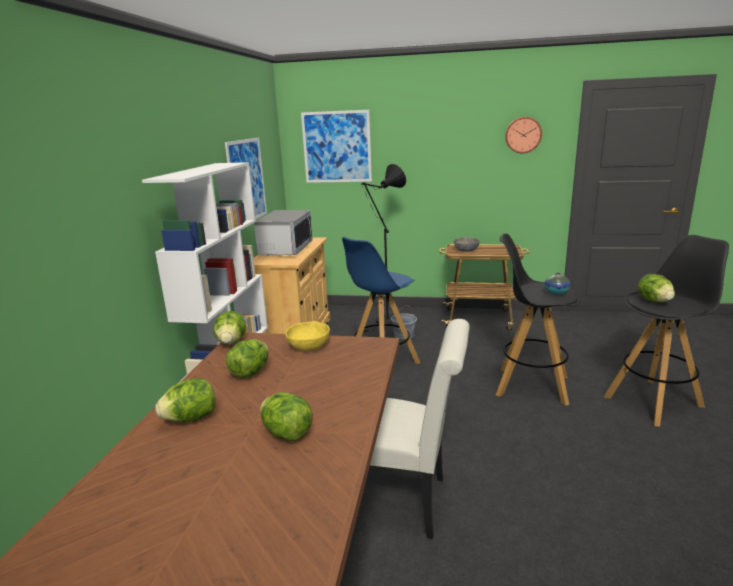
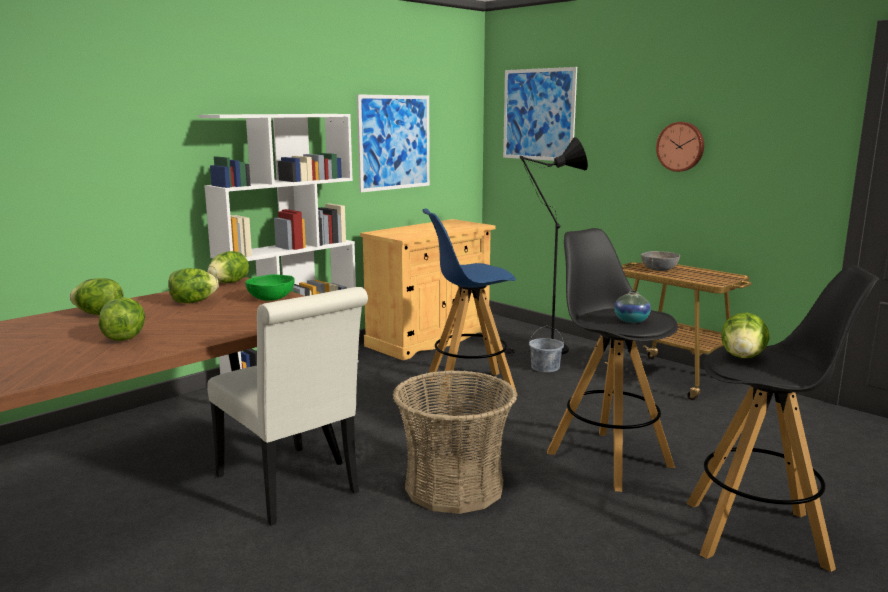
camera: 35 degrees right, 5 degrees down
microwave [254,210,313,255] -> none
yellow bowl [285,321,330,351] -> green bowl [245,274,295,301]
wall clock [505,117,542,153] -> wall clock moved to [656,122,704,172]
none -> basket [393,370,517,514]

